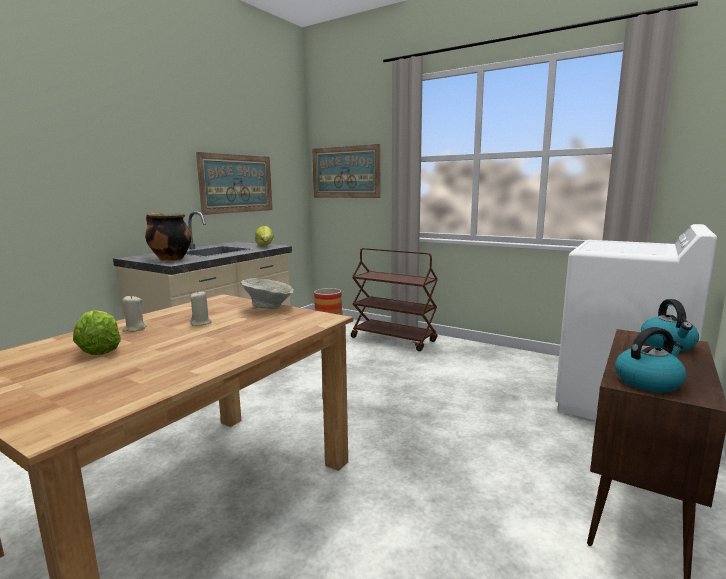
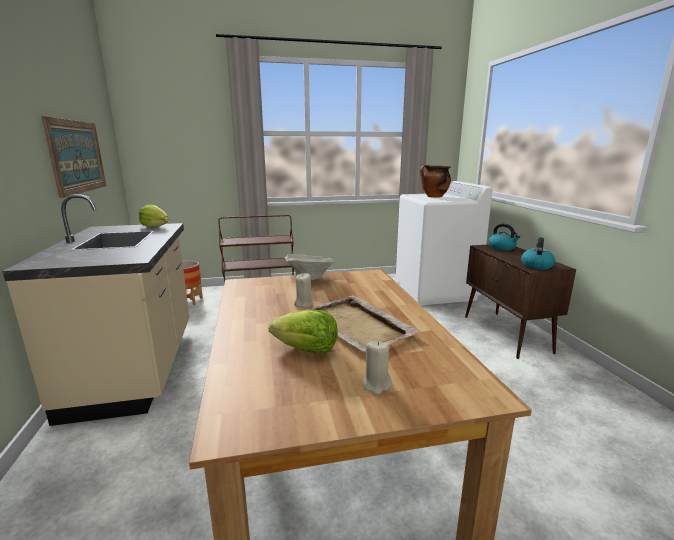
camera: 45 degrees left, 5 degrees up
beige candle [122,296,147,332] -> beige candle moved to [363,341,392,395]
cooking pot [145,212,192,261] -> cooking pot moved to [420,165,451,198]
picture [312,144,380,198] -> none
none -> beige tray [301,295,421,352]

